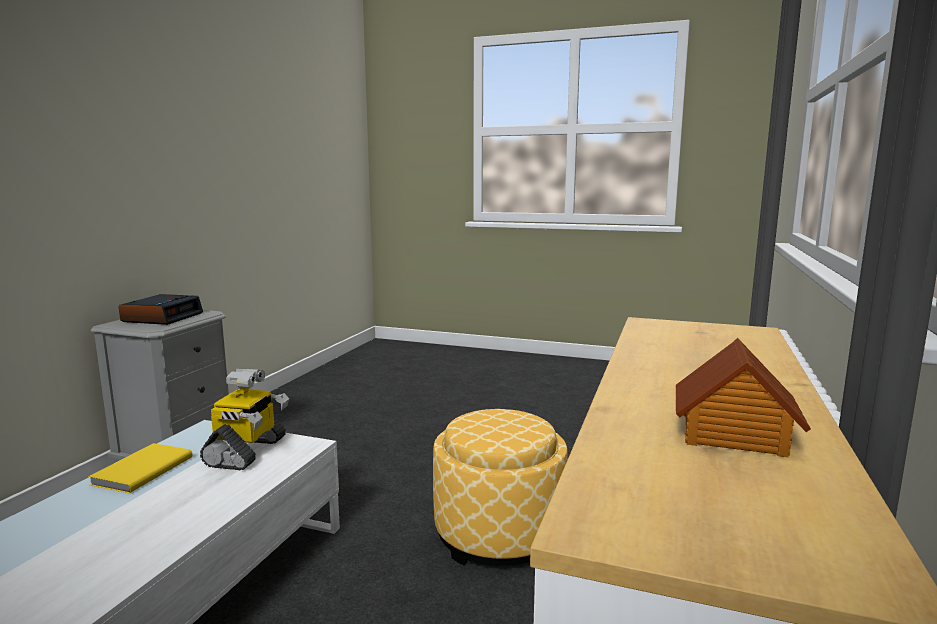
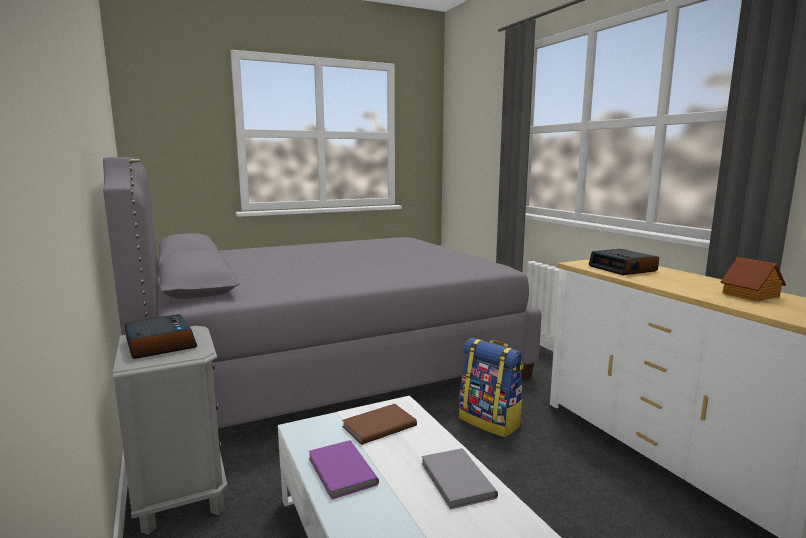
camera: 45 degrees left, 0 degrees up
yellow book [88,443,192,493] -> purple book [309,440,379,500]
toy robot [200,369,289,470] -> brown book [342,404,417,445]
ottoman [433,409,567,566] -> backpack [459,338,524,437]
none -> grey bed [103,157,542,429]
none -> grey book [421,448,498,510]
none -> alarm clock [589,249,659,275]

